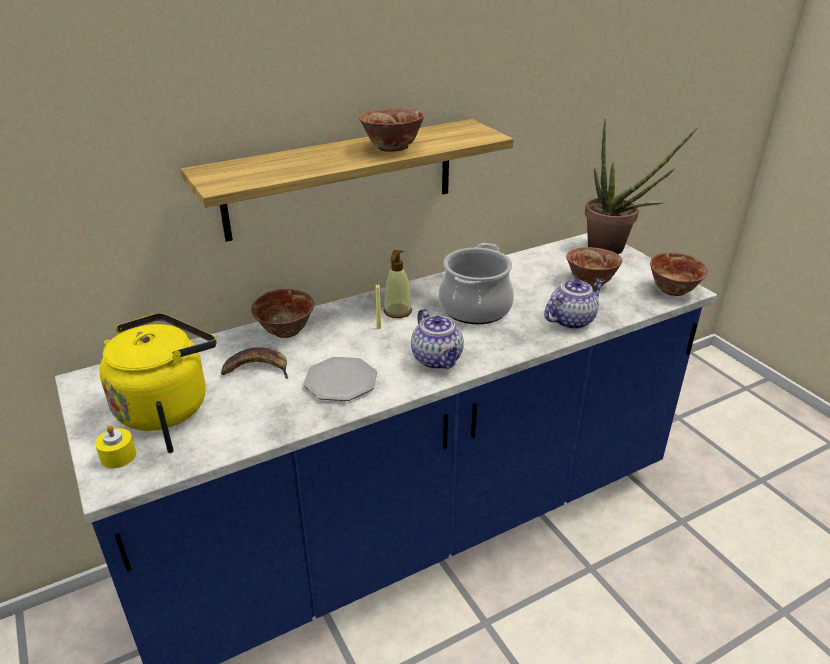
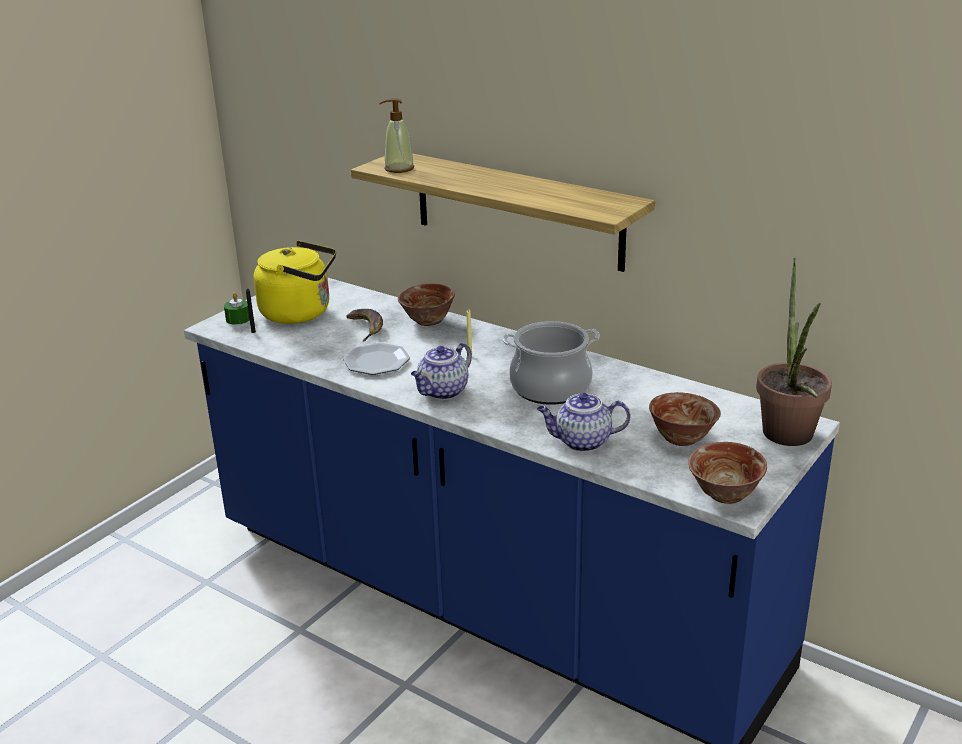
camera: 65 degrees right, 5 degrees down
yellow candle [95,425,136,468] -> green candle [224,292,250,325]
bowl [359,108,424,152] -> none
soap dispenser [383,250,412,318] -> soap dispenser moved to [379,98,414,173]
teapot [544,279,604,329] -> teapot turned 150 degrees clockwise [537,393,631,452]

